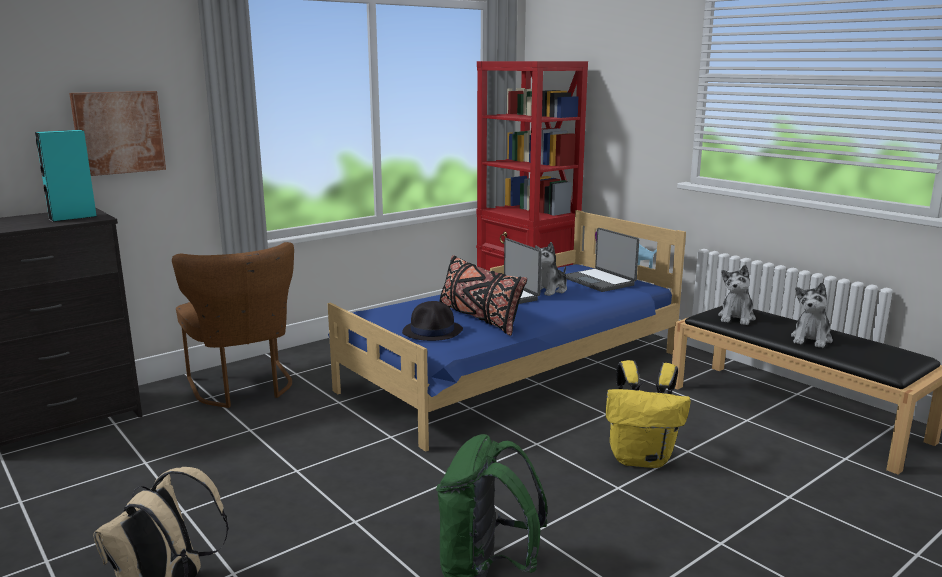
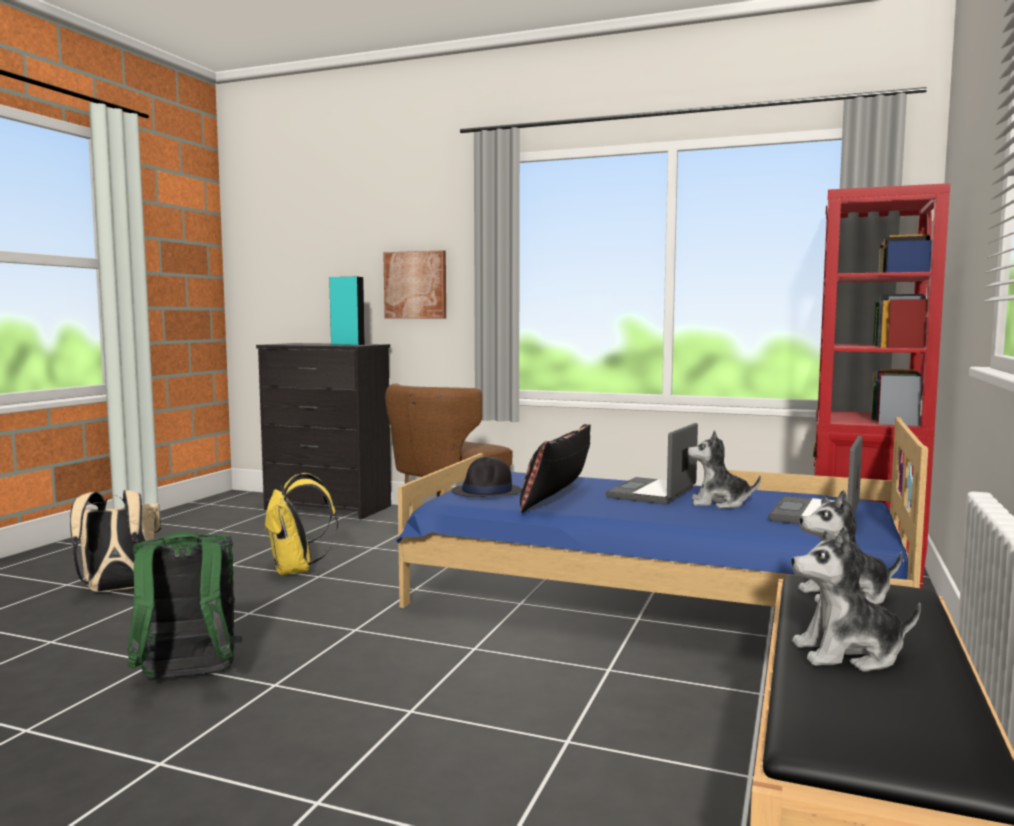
camera: 60 degrees right, 10 degrees down
yellow backpack [606,360,691,468] -> yellow backpack moved to [264,473,338,575]

